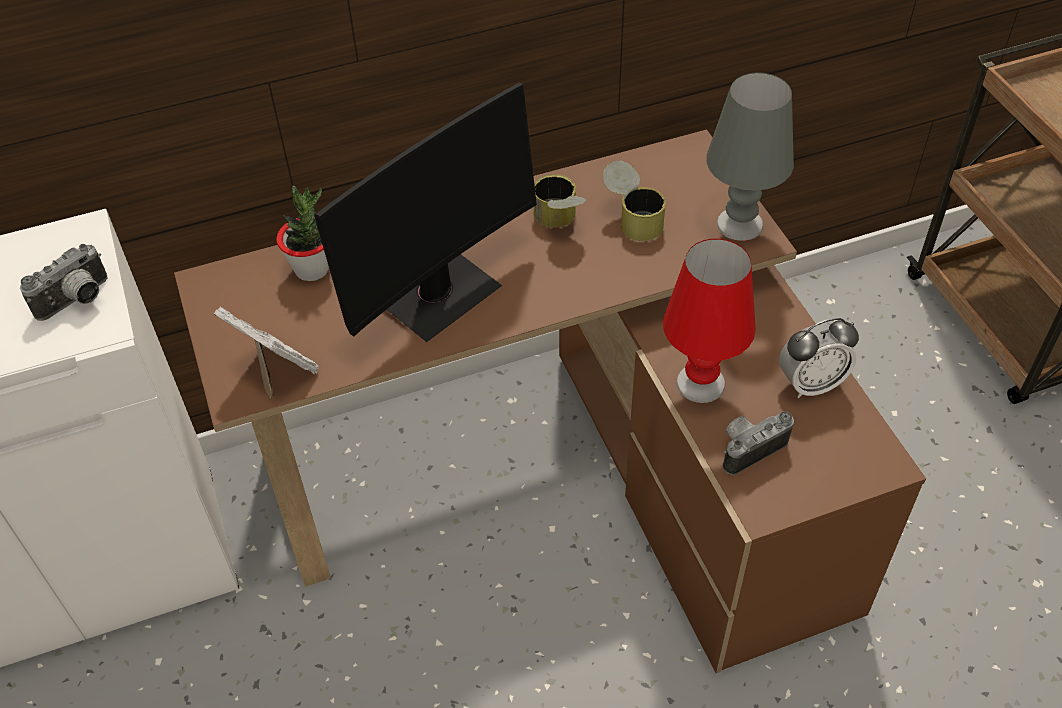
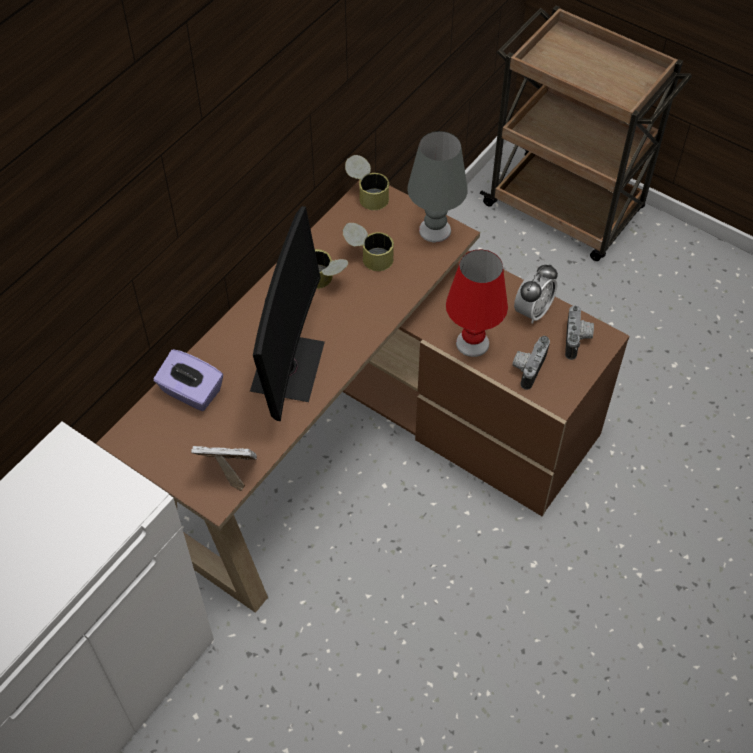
camera: 35 degrees left, 5 degrees up
camera [20,244,108,321] -> camera moved to [565,305,594,360]
potted plant [276,185,329,281] -> purple tissue box [154,349,223,411]
none -> can [345,155,389,210]

